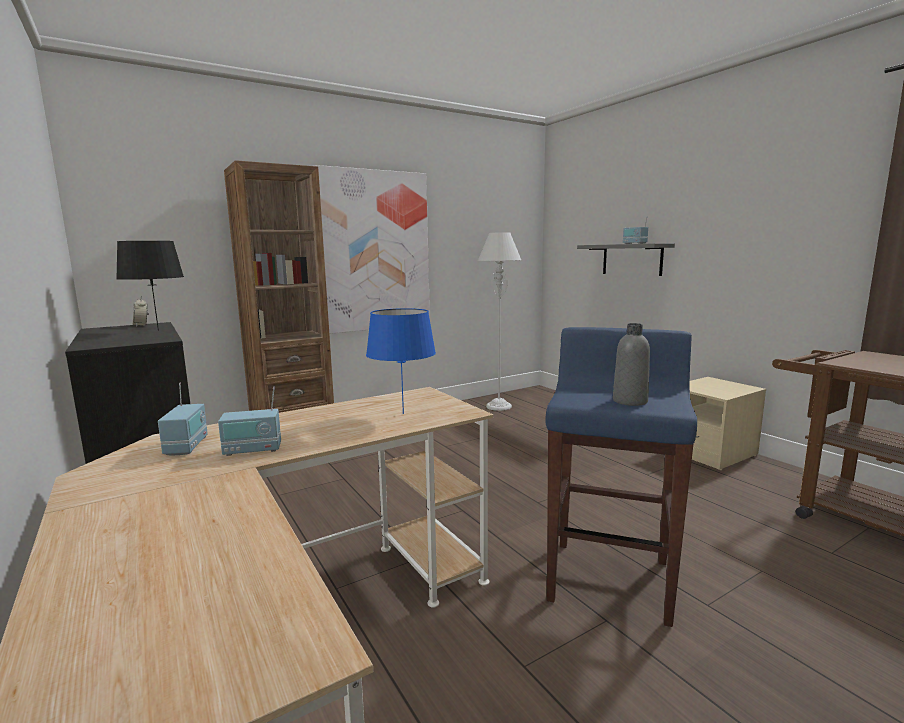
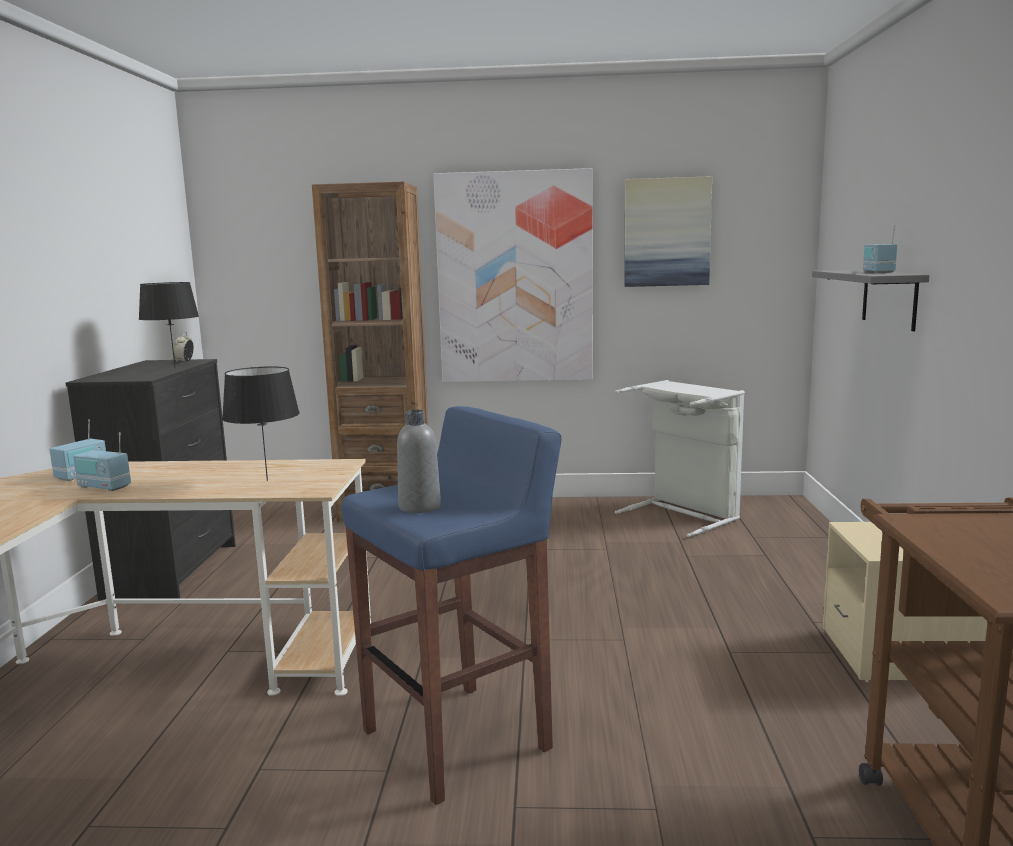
camera: 35 degrees right, 0 degrees up
blue table lamp [366,308,436,414] -> black table lamp [222,366,300,481]
grey floor lamp [478,232,521,411] -> grey laundry basket [615,380,745,537]
none -> picture [624,176,712,287]

